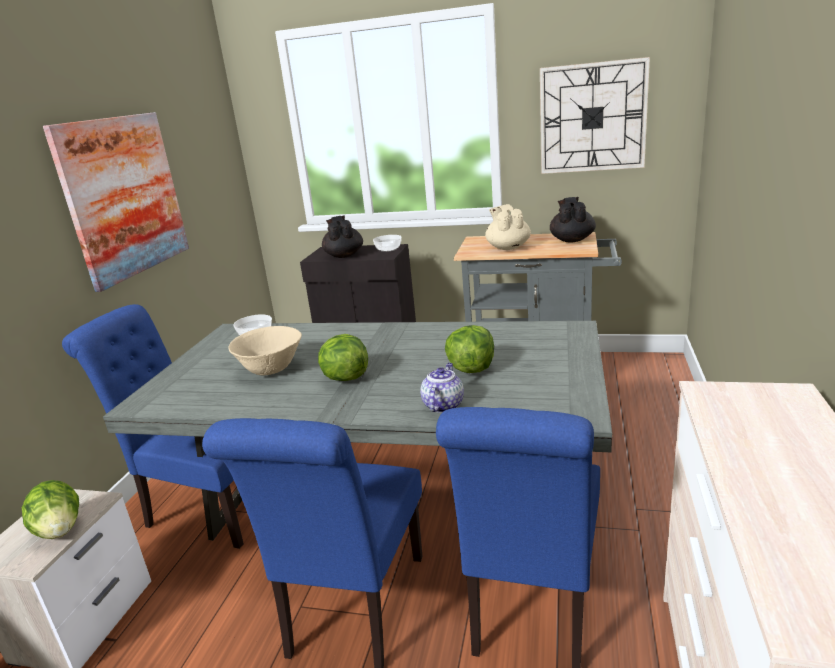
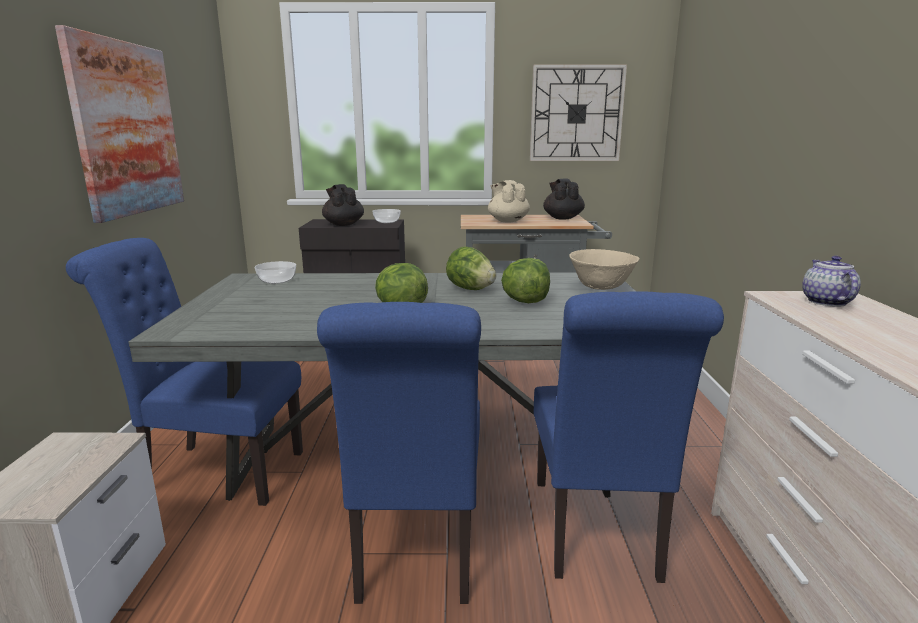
camera: 15 degrees left, 5 degrees down
lettuce [22,480,79,539] -> lettuce moved to [446,246,496,290]
beige bowl [229,326,302,375] -> beige bowl moved to [569,249,640,290]
teapot [420,363,464,413] -> teapot moved to [802,256,861,307]

